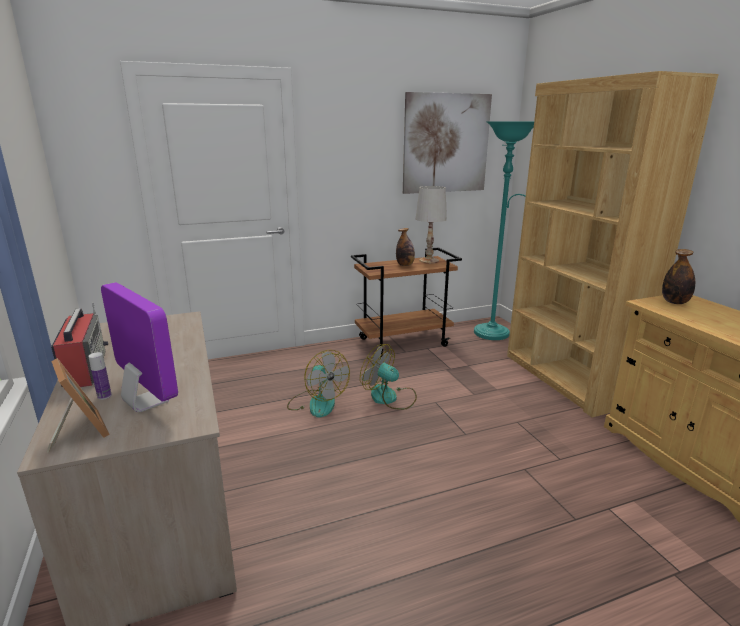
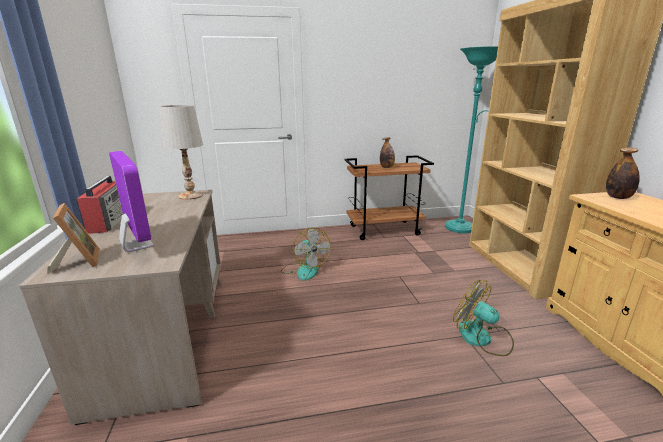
camera: 10 degrees right, 0 degrees up
bottle [88,352,112,400] -> none
fan [360,344,417,410] -> fan moved to [453,280,514,356]
picture [403,92,492,194] -> none
white table lamp [416,186,447,263] -> white table lamp moved to [160,105,203,200]

